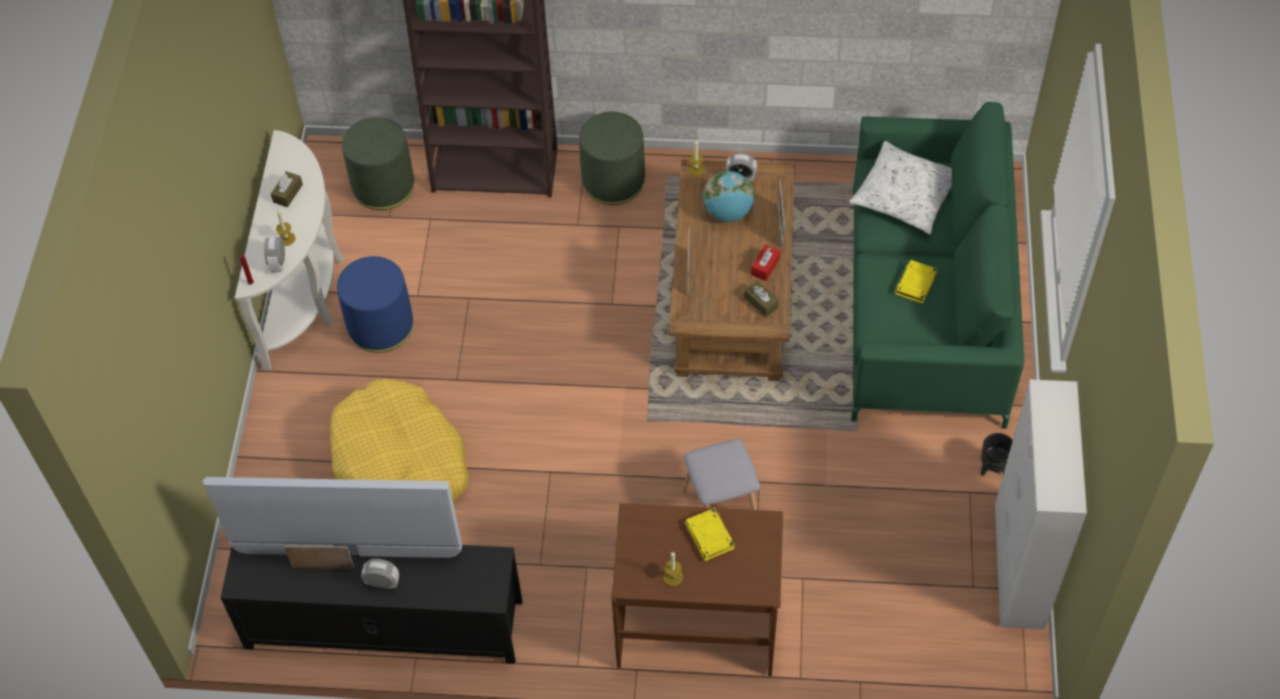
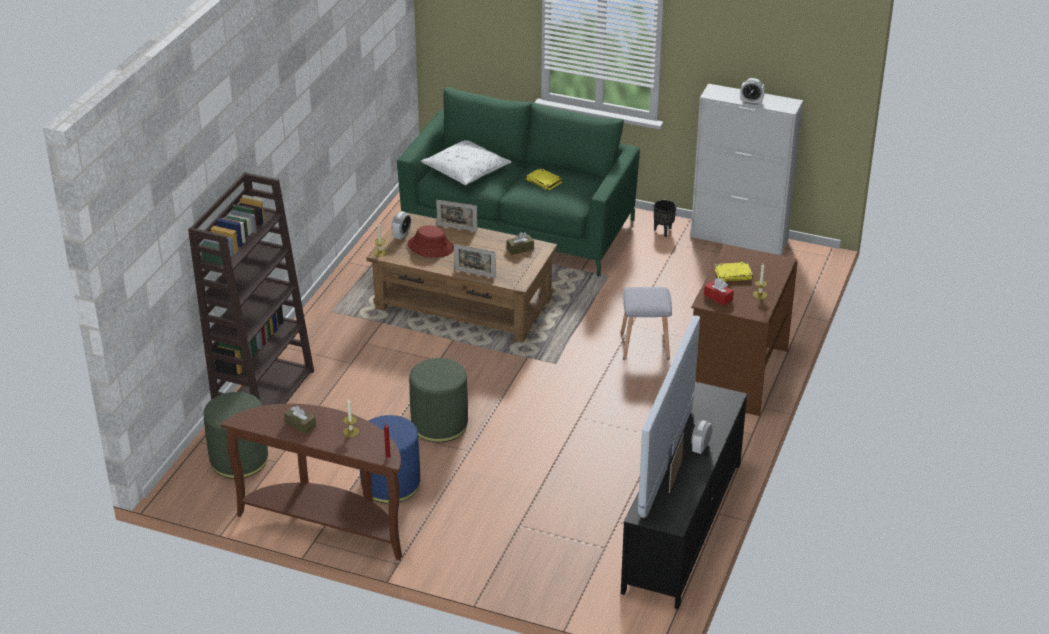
camera: 75 degrees left, 20 degrees down
white console table [235,130,344,371] -> brown console table [221,404,402,560]
alarm clock [264,235,285,272] -> alarm clock moved to [740,78,765,105]
yellow dog bed [330,379,469,502] -> none
green ottoman [579,112,645,205] -> green ottoman moved to [409,358,468,442]
globe [703,171,754,222] -> red hat [407,225,454,258]
red tissue box [751,244,780,281] -> red tissue box moved to [704,278,734,306]

